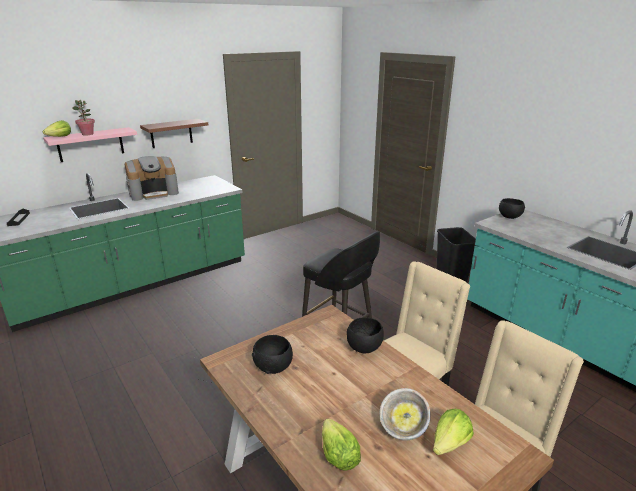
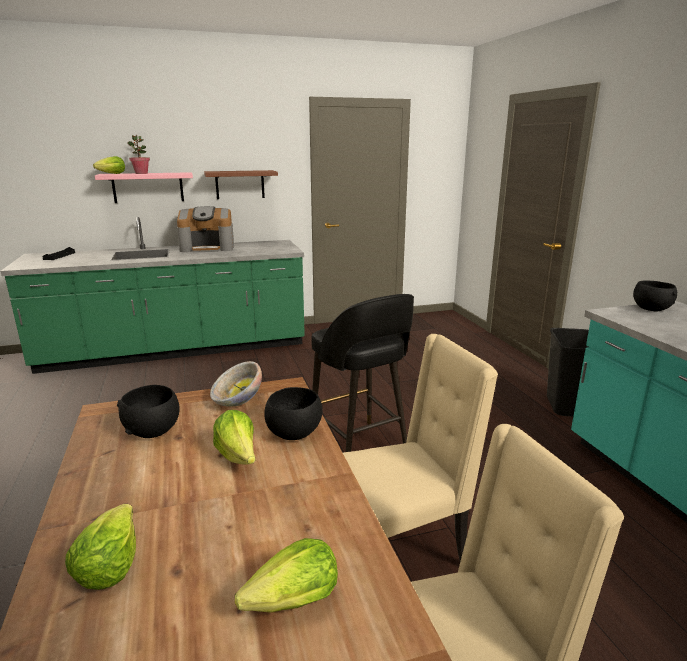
camera: 20 degrees right, 5 degrees down
bowl [379,388,431,441] -> bowl moved to [210,361,262,407]
none -> lettuce [213,410,255,464]

